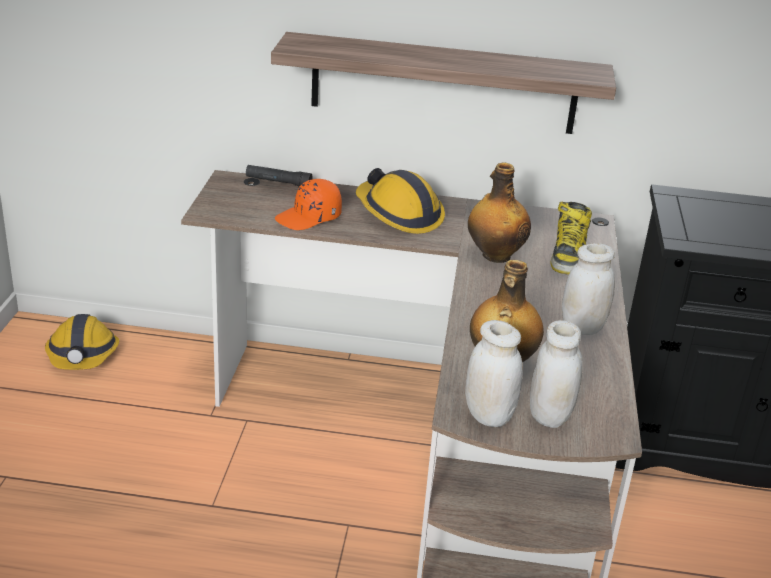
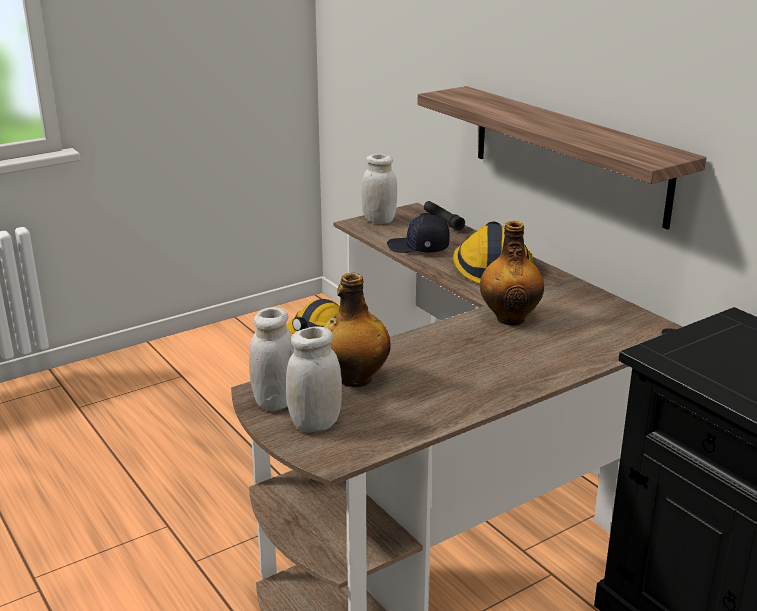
camera: 50 degrees right, 5 degrees down
orange cap [275,179,342,230] -> black cap [387,214,450,253]
boot [550,201,592,275] -> none
white jar [562,243,615,335] -> white jar moved to [362,154,397,224]

